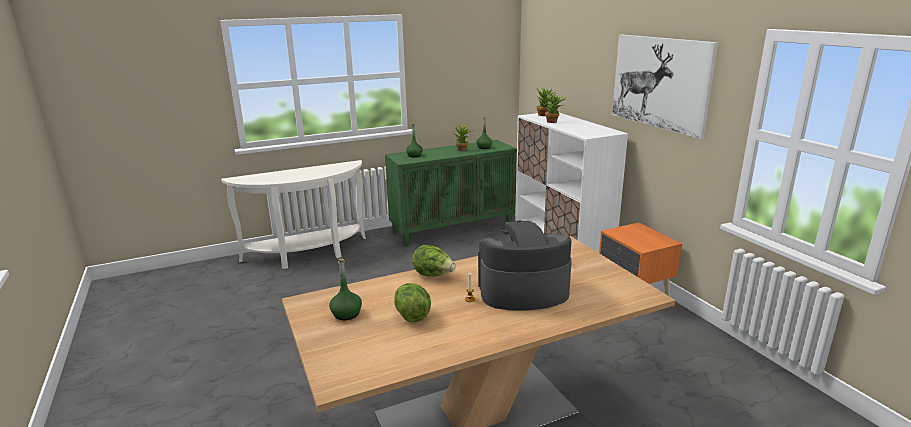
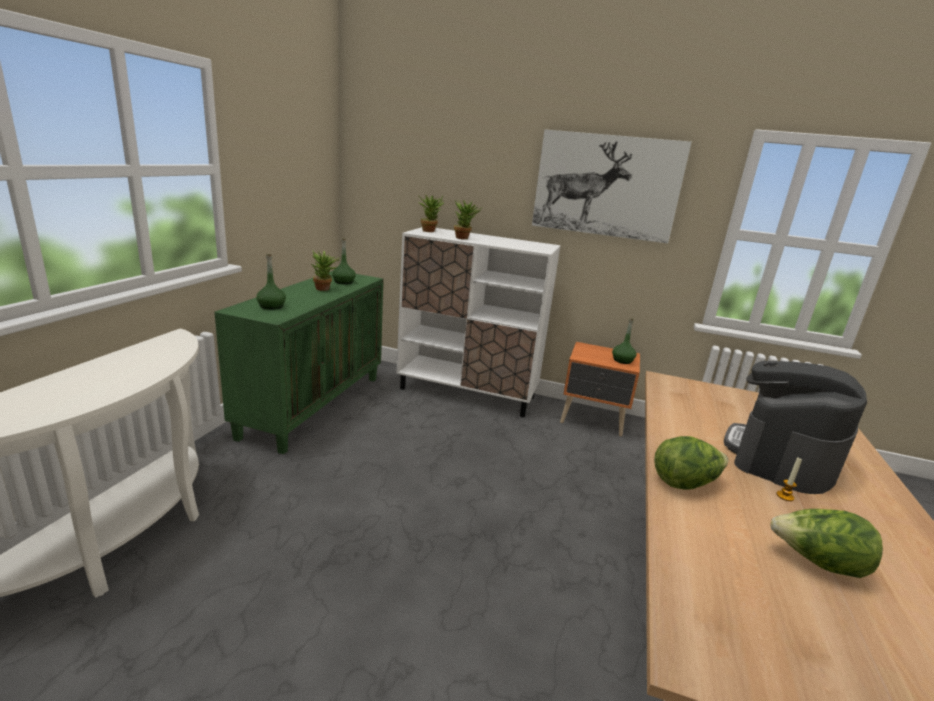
camera: 50 degrees left, 0 degrees up
green bottle [329,259,362,320] -> green bottle moved to [612,318,636,364]

